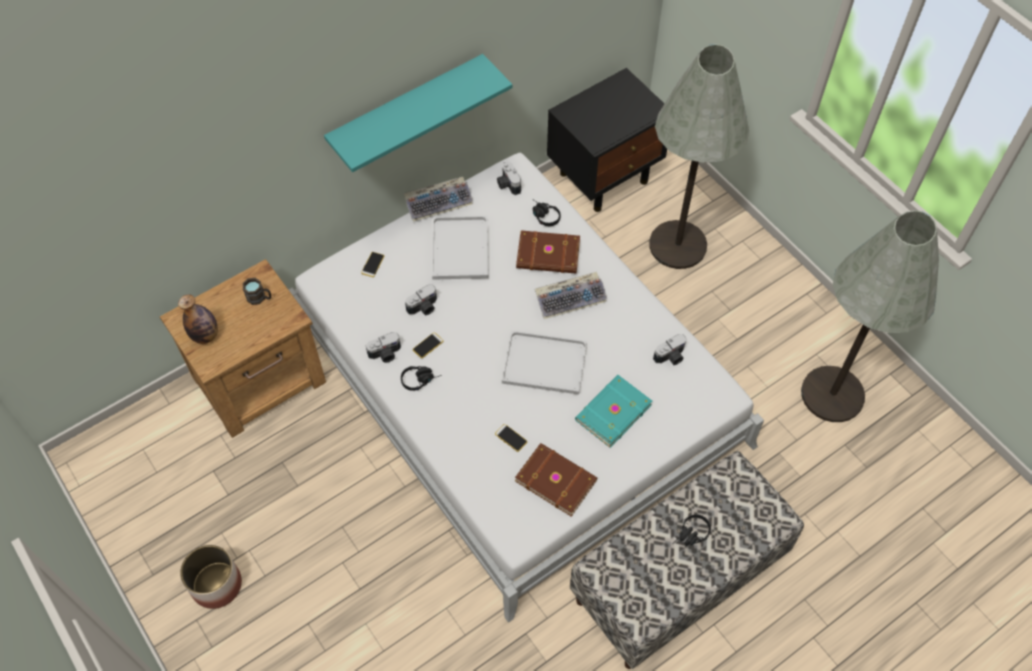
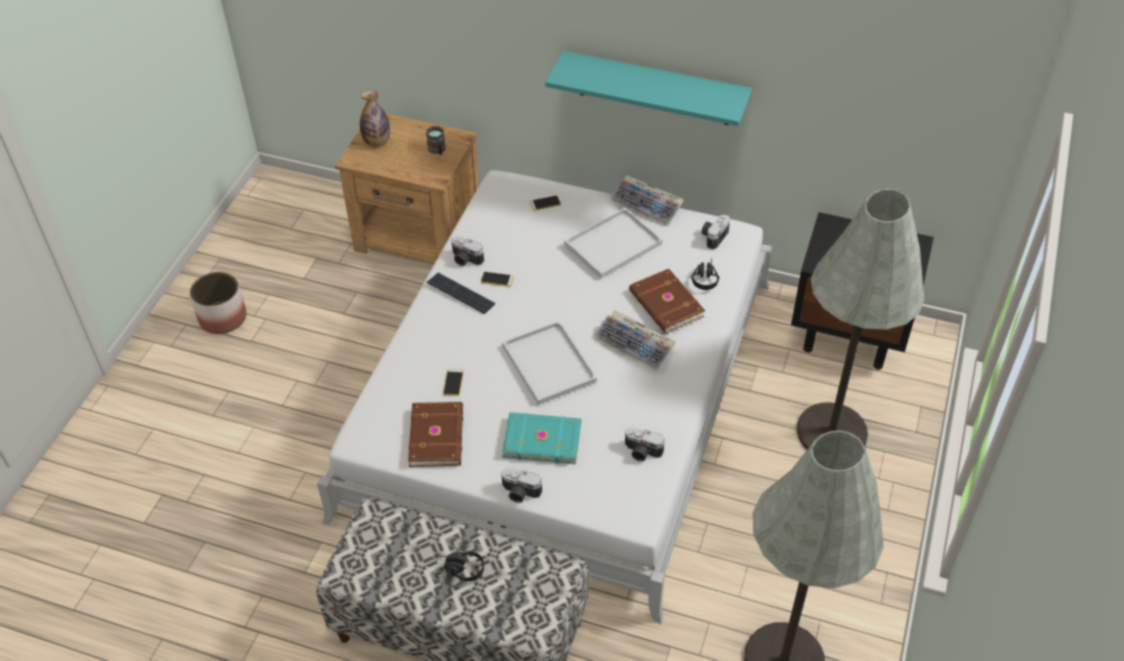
camera: 55 degrees right, 10 degrees down
black headphones [401,366,442,391] -> keyboard [427,273,495,314]
camera [405,285,437,315] -> camera moved to [501,468,542,503]

